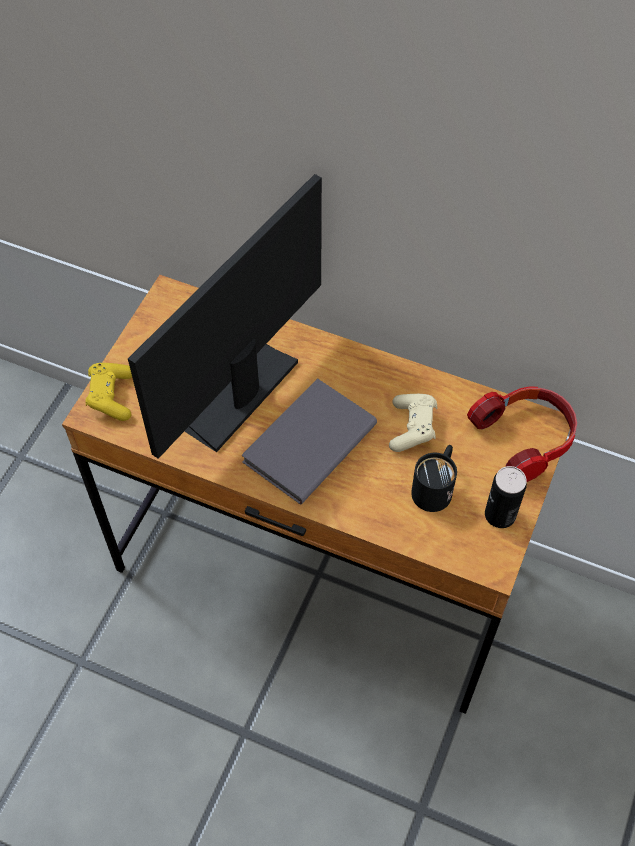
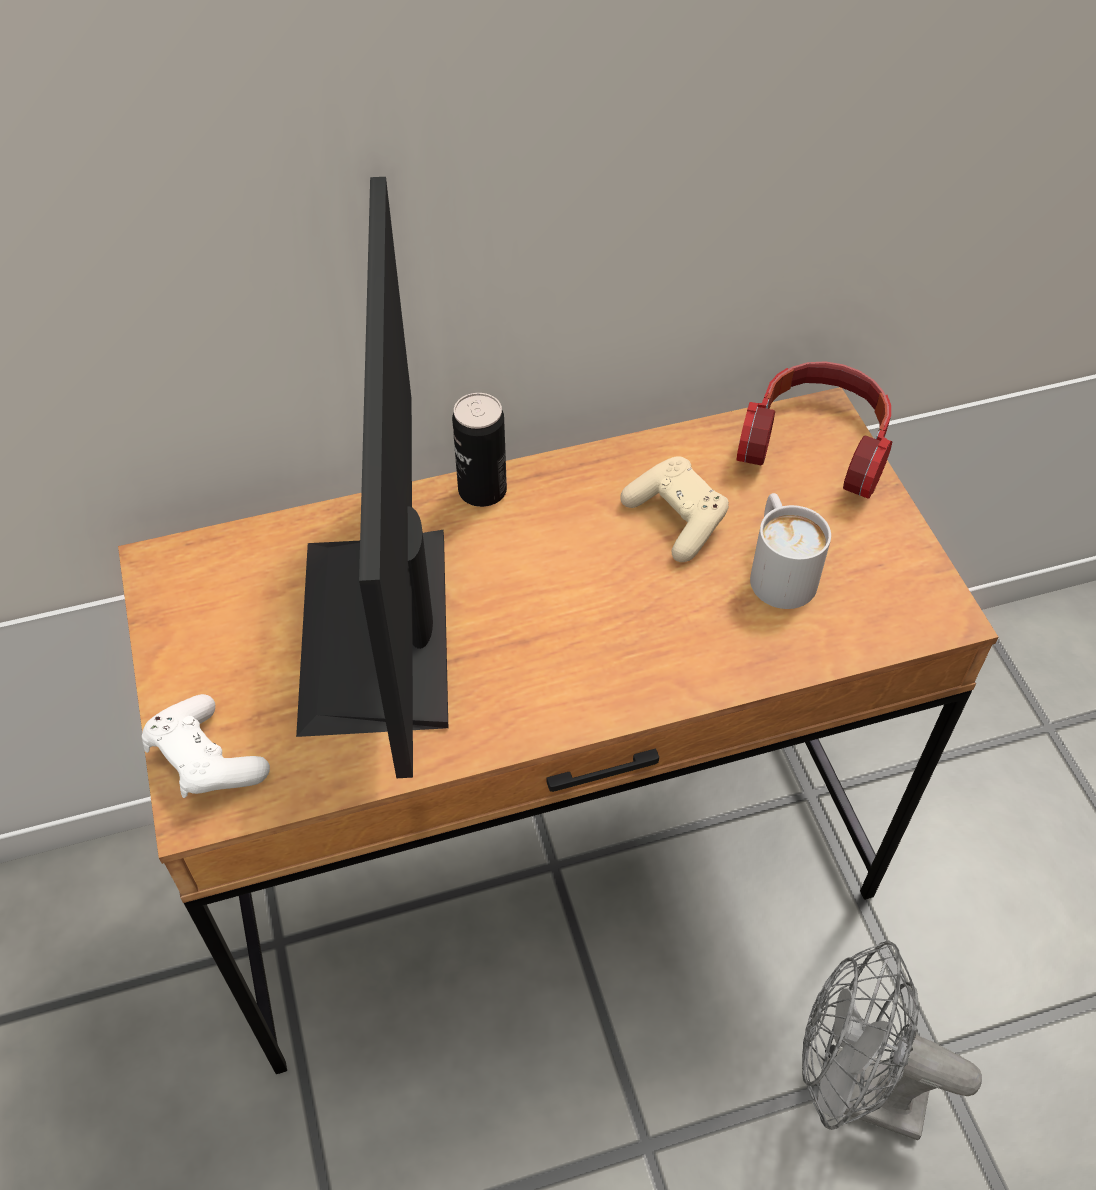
camera: 40 degrees left, 5 degrees down
yellow game controller [85,363,132,421] -> white game controller [142,694,270,798]
grey book [241,378,377,504] -> none
black mug [411,445,457,512] -> white mug [750,493,831,609]
can [485,466,527,528] -> can moved to [452,393,507,507]
none -> grey fan [802,941,982,1140]

